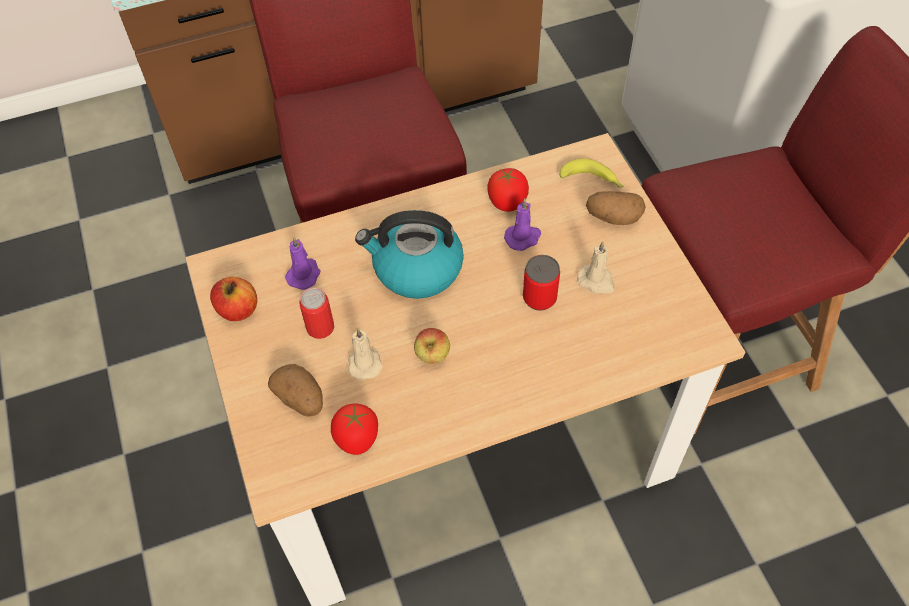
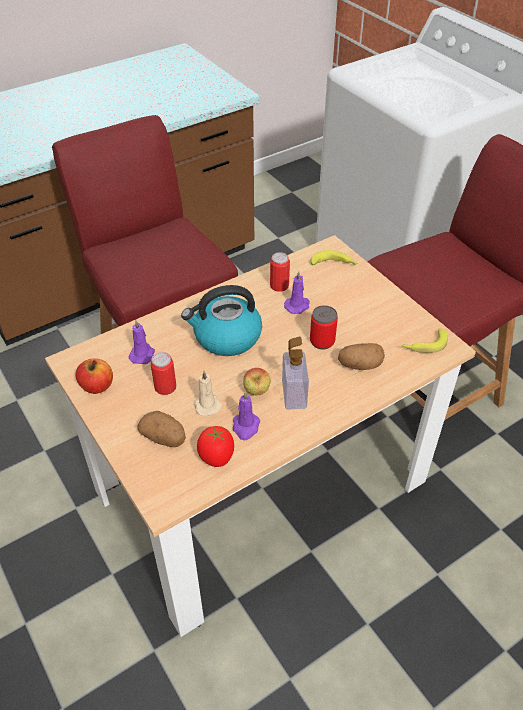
camera: 15 degrees left, 10 degrees down
tomato [488,168,529,212] -> can [270,252,290,292]
beige candle [577,241,615,293] -> none
potato [586,191,645,225] -> potato moved to [338,343,385,370]
none -> purple candle [233,391,260,441]
none -> soap dispenser [282,337,309,409]
none -> banana [401,328,448,353]

